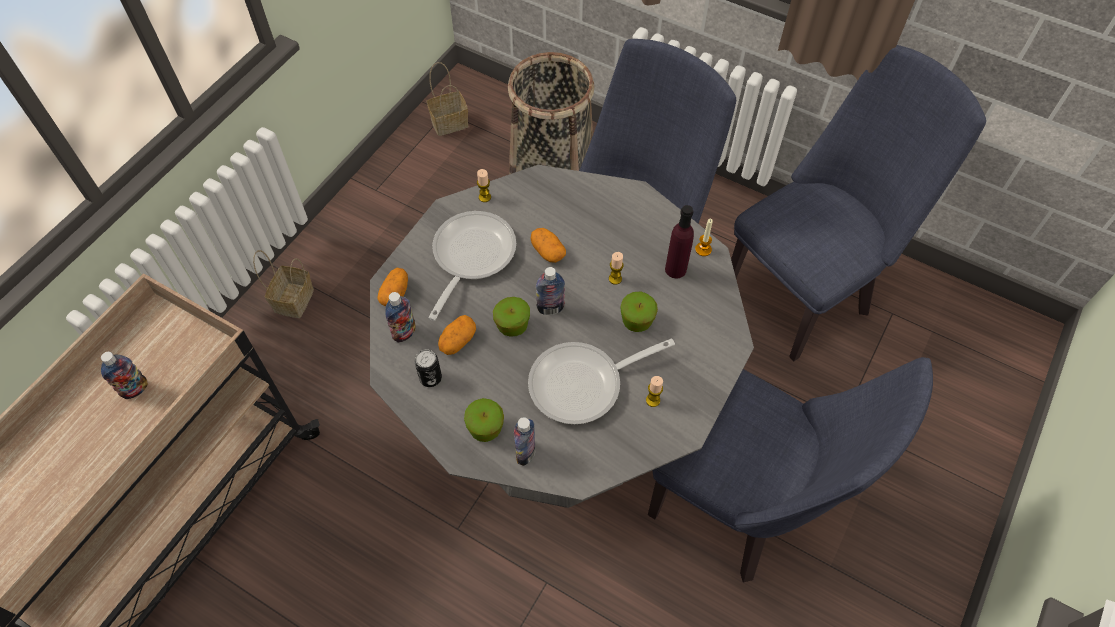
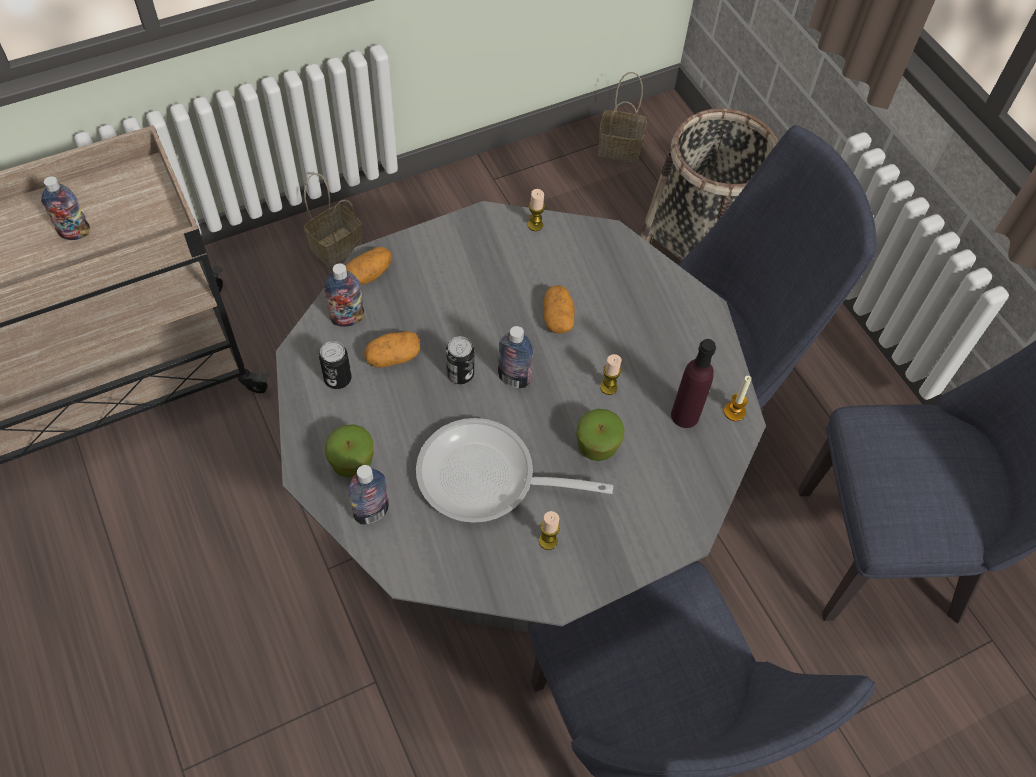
camera: 30 degrees right, 0 degrees up
frying pan [428,211,516,321] -> none
apple [493,297,530,337] -> can [446,336,474,384]

